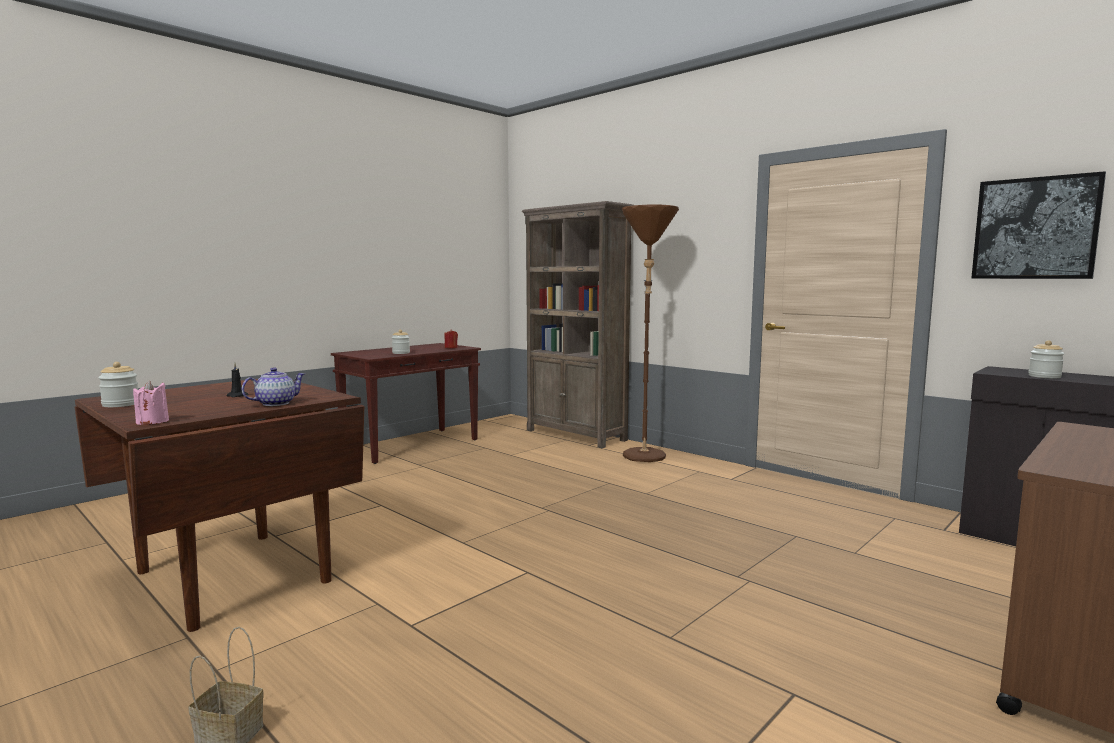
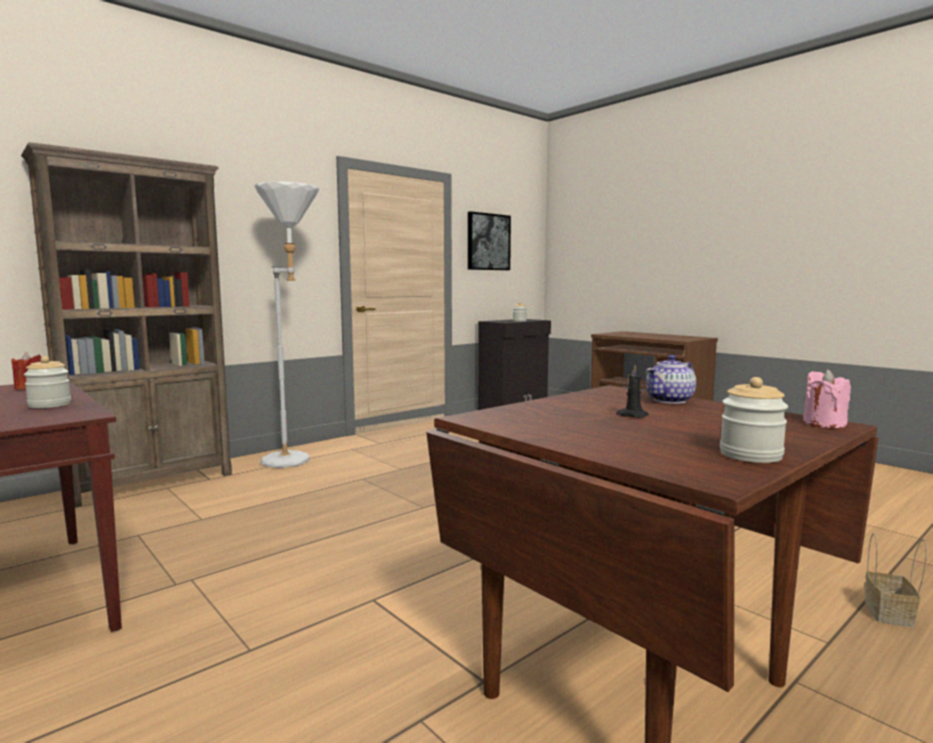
camera: 85 degrees left, 0 degrees up
teapot [241,367,305,406] -> teapot turned 90 degrees counterclockwise [646,355,696,404]
brown floor lamp [622,204,679,462] -> white floor lamp [254,182,319,468]

